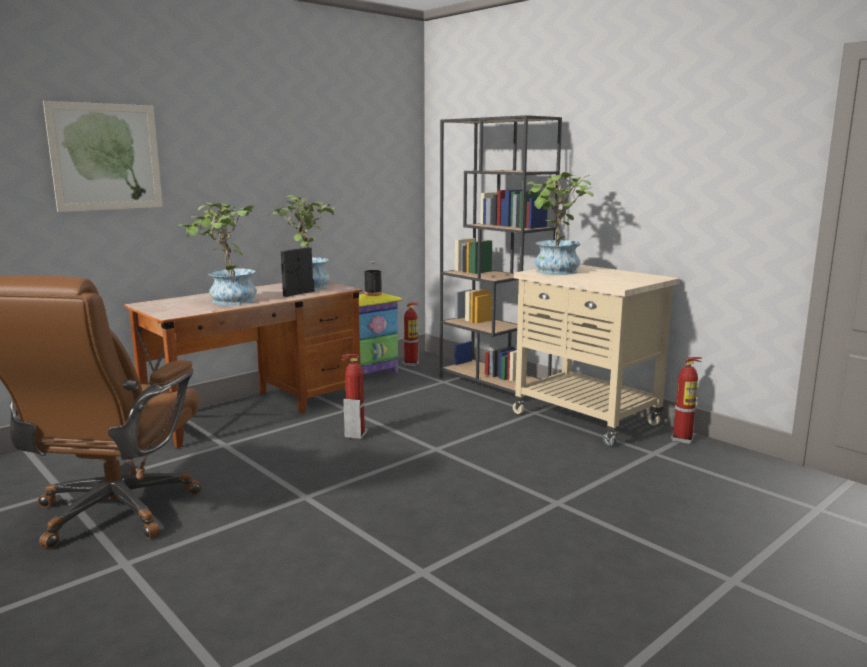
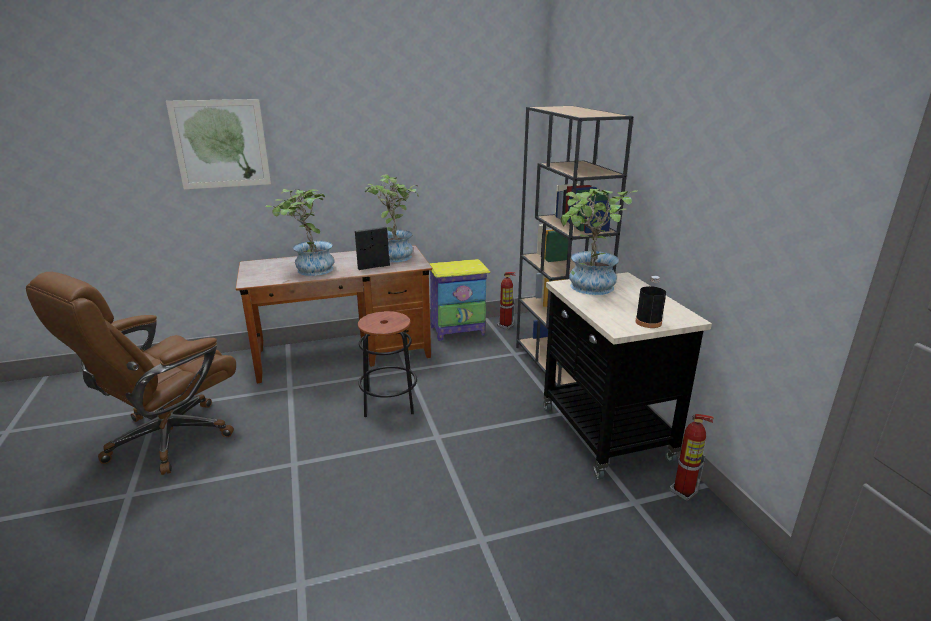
camera: 25 degrees right, 10 degrees up
fire extinguisher [342,354,368,439] -> black stool [358,311,417,417]
black bottle [365,261,382,296] -> black bottle moved to [635,276,666,328]
beige cart [513,265,680,446] -> black cart [543,272,712,479]

